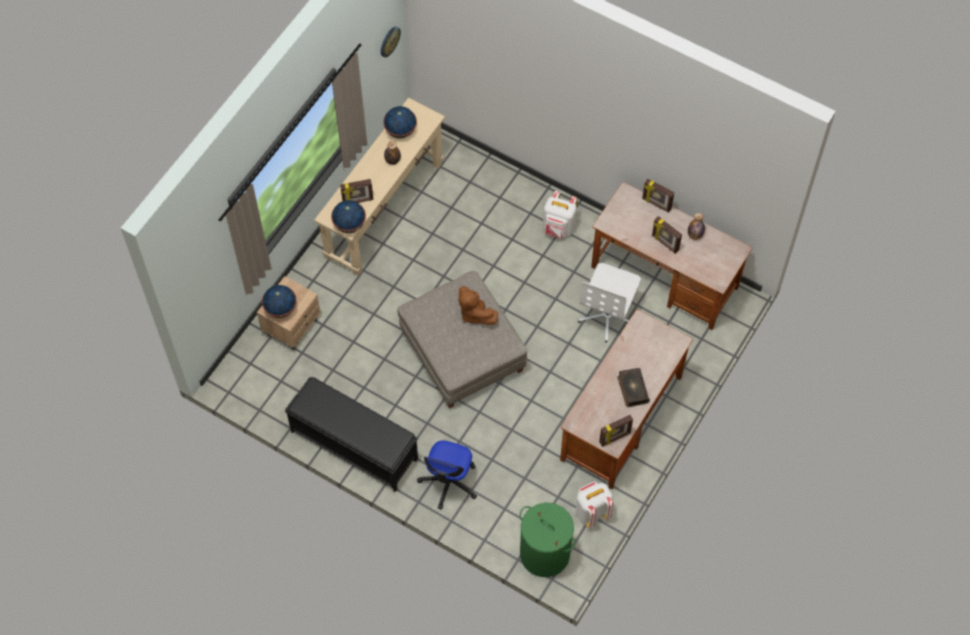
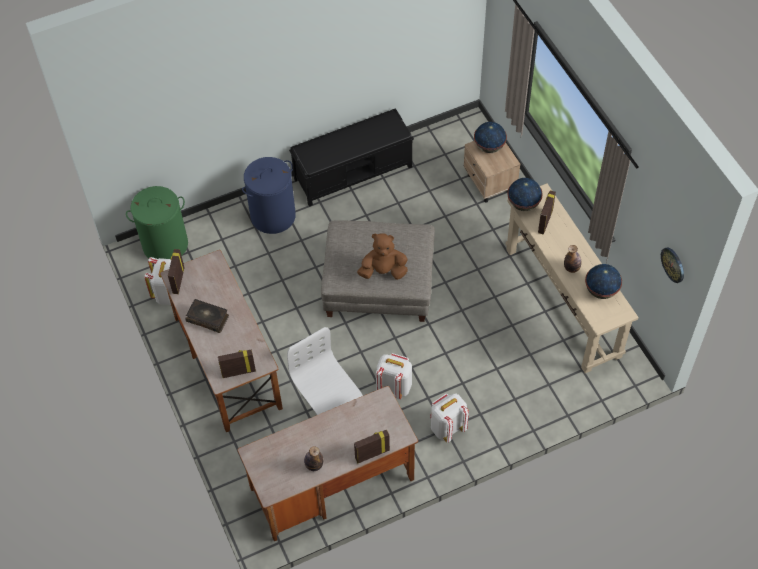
camera: 125 degrees right, 5 degrees down
office chair [417,440,477,510] -> blue laundry basket [242,157,296,234]
picture frame [652,216,682,254] -> picture frame moved to [218,349,256,378]
none -> white backpack [376,353,412,399]

